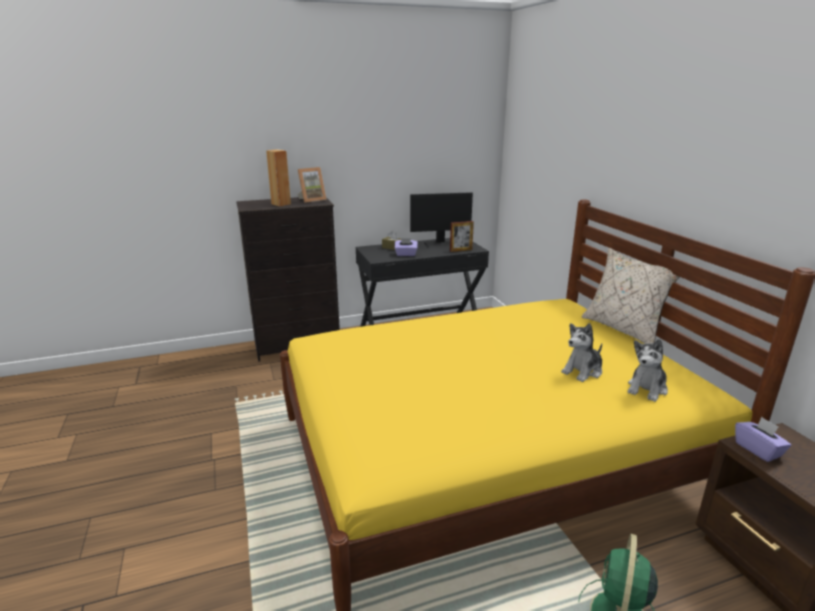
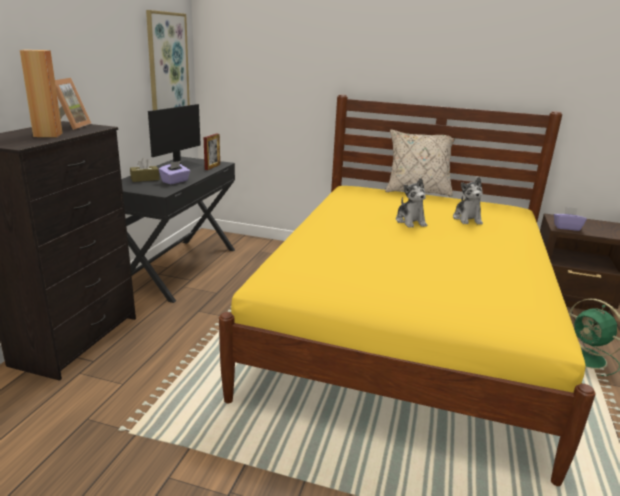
camera: 55 degrees left, 0 degrees up
plush toy [628,339,668,402] -> plush toy moved to [396,178,427,228]
none -> picture [146,10,190,110]

